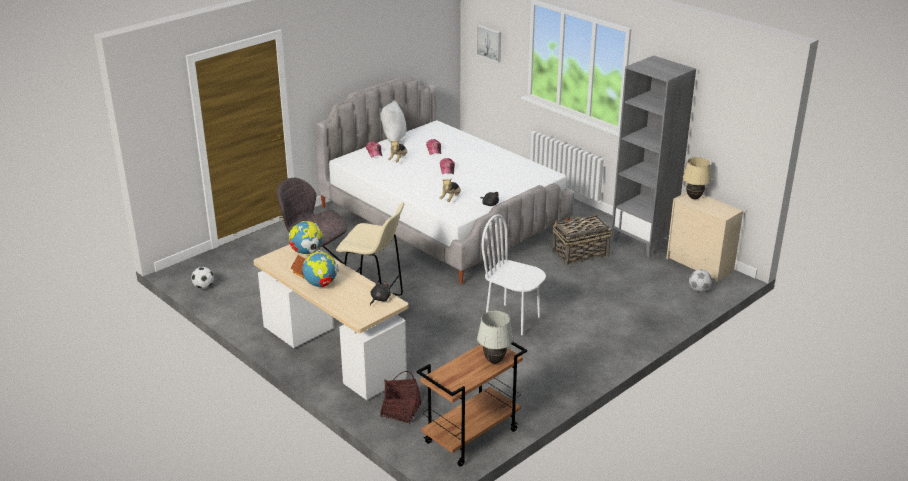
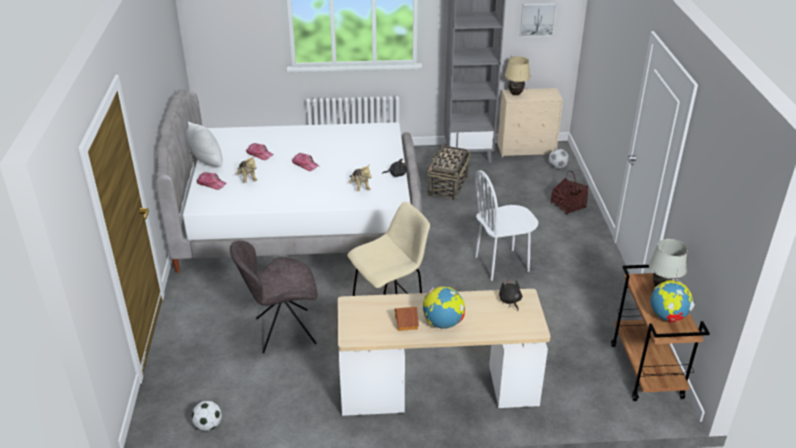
camera: 50 degrees left, 5 degrees up
globe [289,221,323,255] -> globe moved to [650,279,695,323]
basket [380,371,421,424] -> basket moved to [551,171,588,215]
picture [477,25,501,62] -> picture moved to [520,3,556,37]

